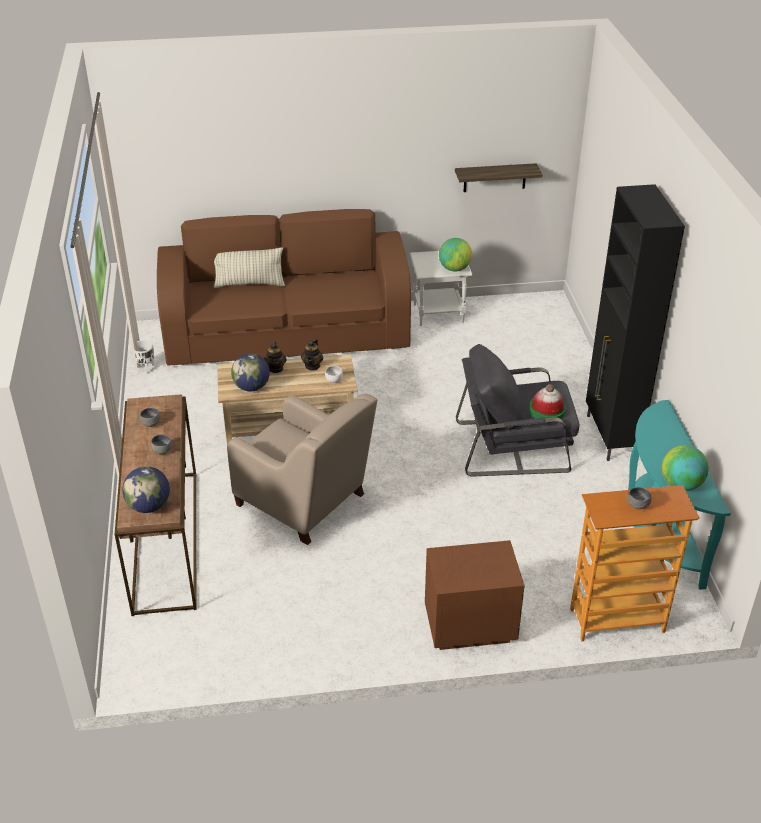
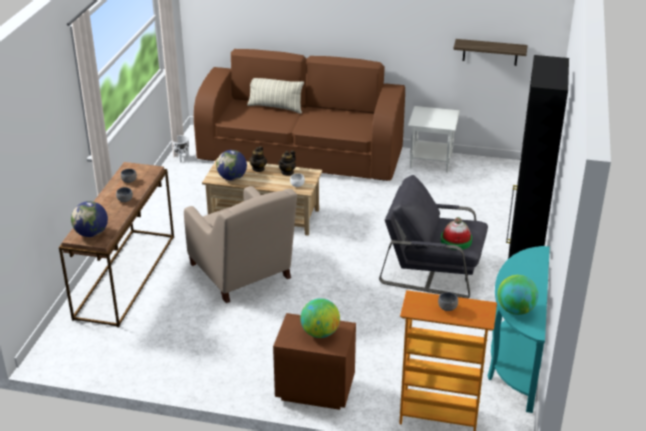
camera: 20 degrees right, 5 degrees down
globe [439,238,472,271] -> globe moved to [300,298,340,338]

